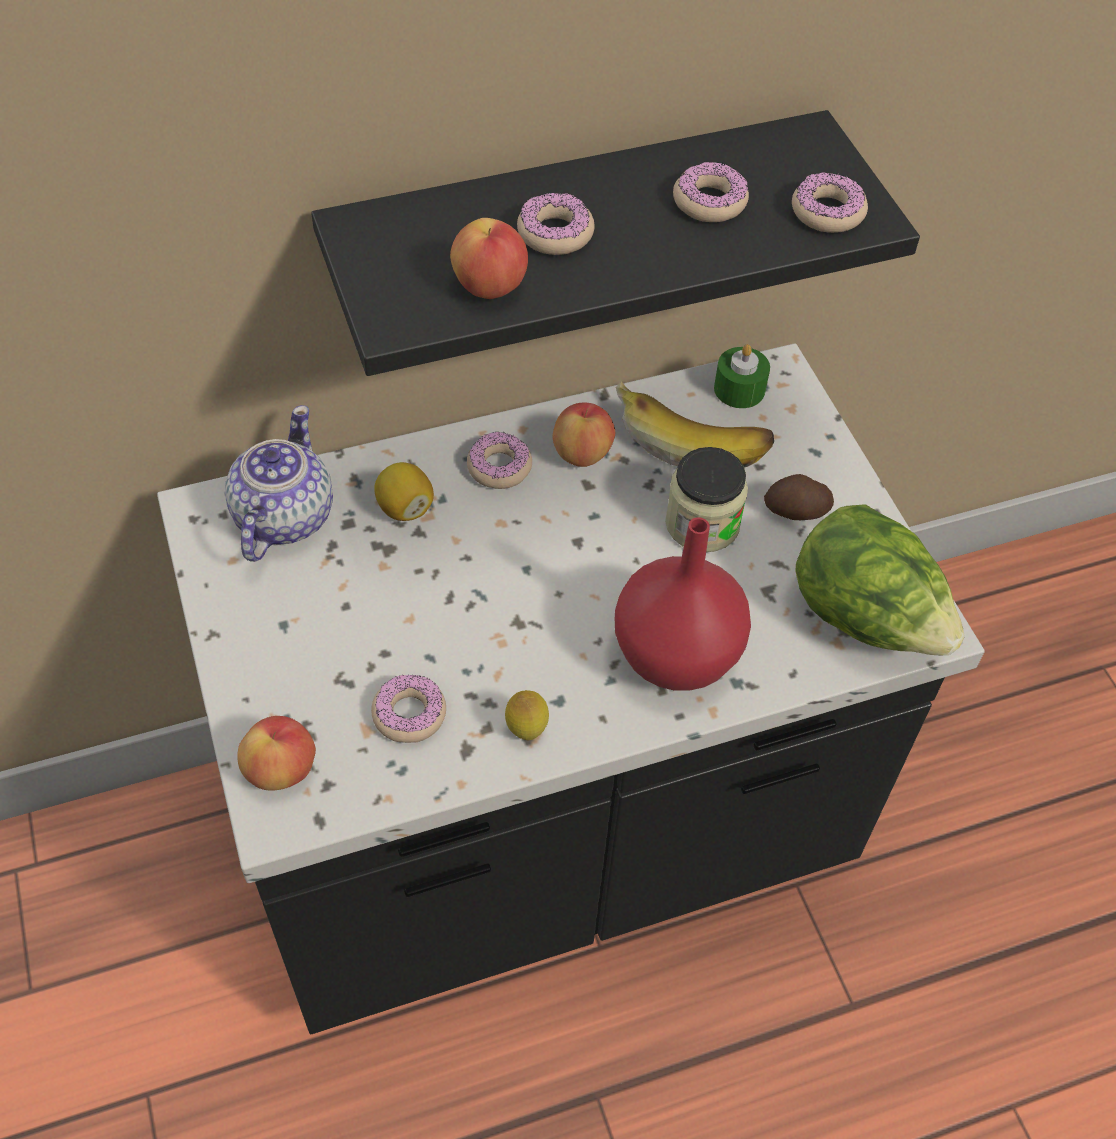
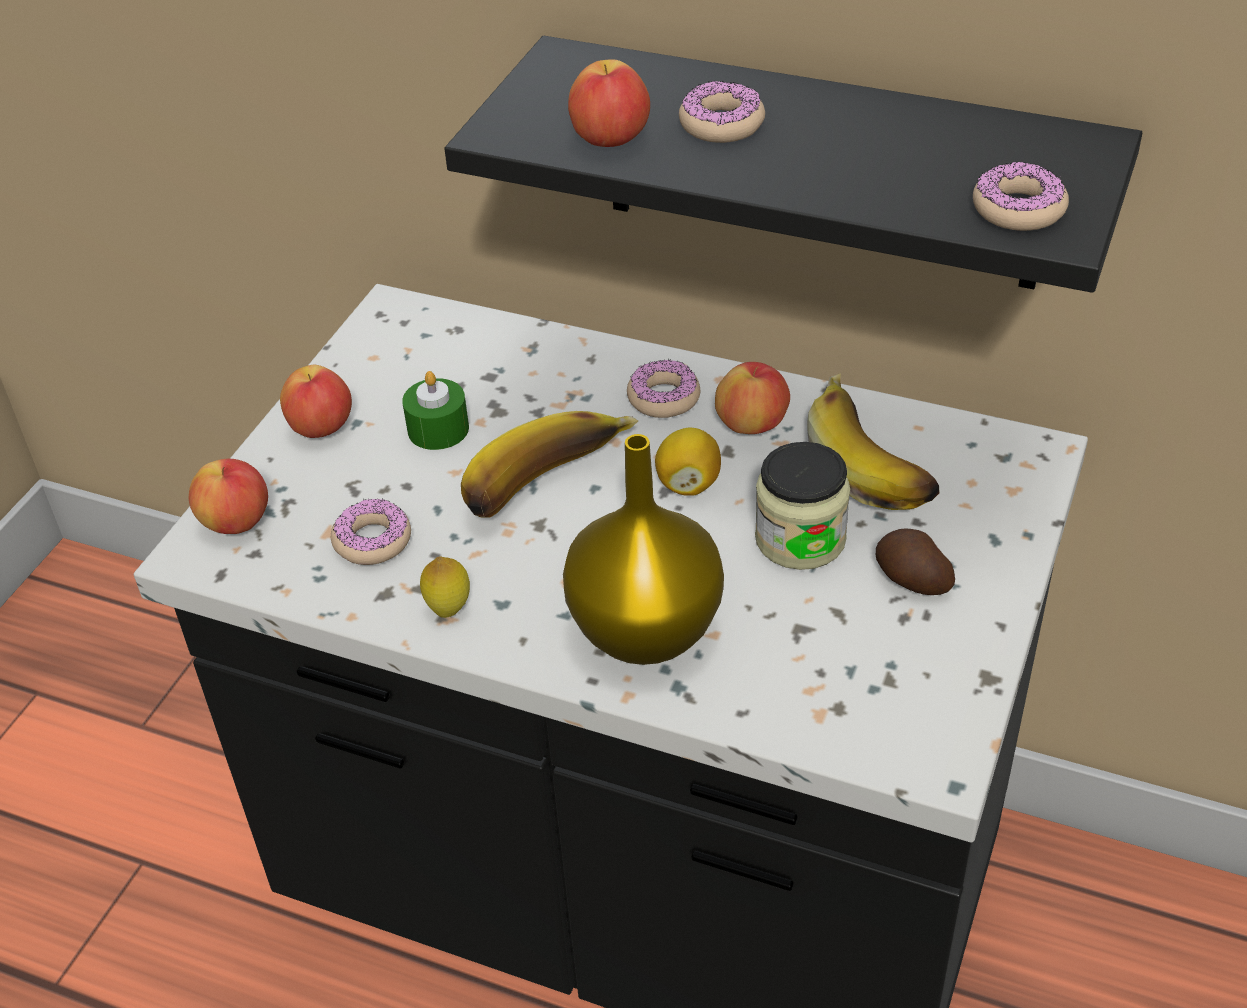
camera: 45 degrees right, 10 degrees down
teapot [225,405,333,562] -> none
lemon [374,462,434,521] -> lemon moved to [655,428,721,496]
red vase [615,517,751,691] -> yellow vase [563,434,724,665]
donut [673,161,749,222] -> none
green candle [714,344,770,408] -> green candle moved to [402,371,469,450]
lettuce [795,504,965,655] -> none
none -> apple [280,365,352,438]
none -> banana [461,411,638,518]

